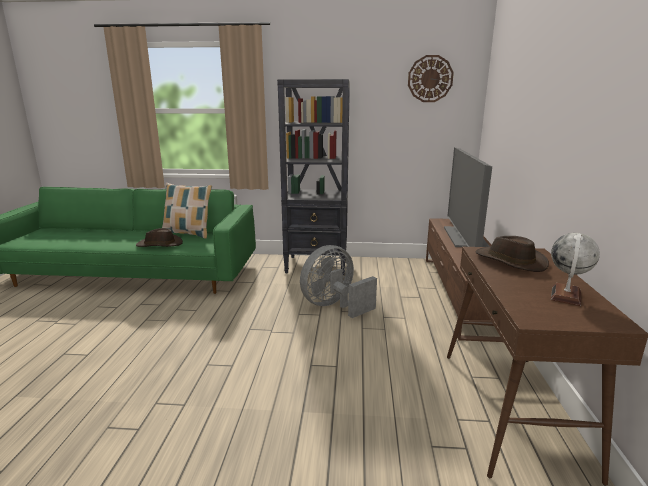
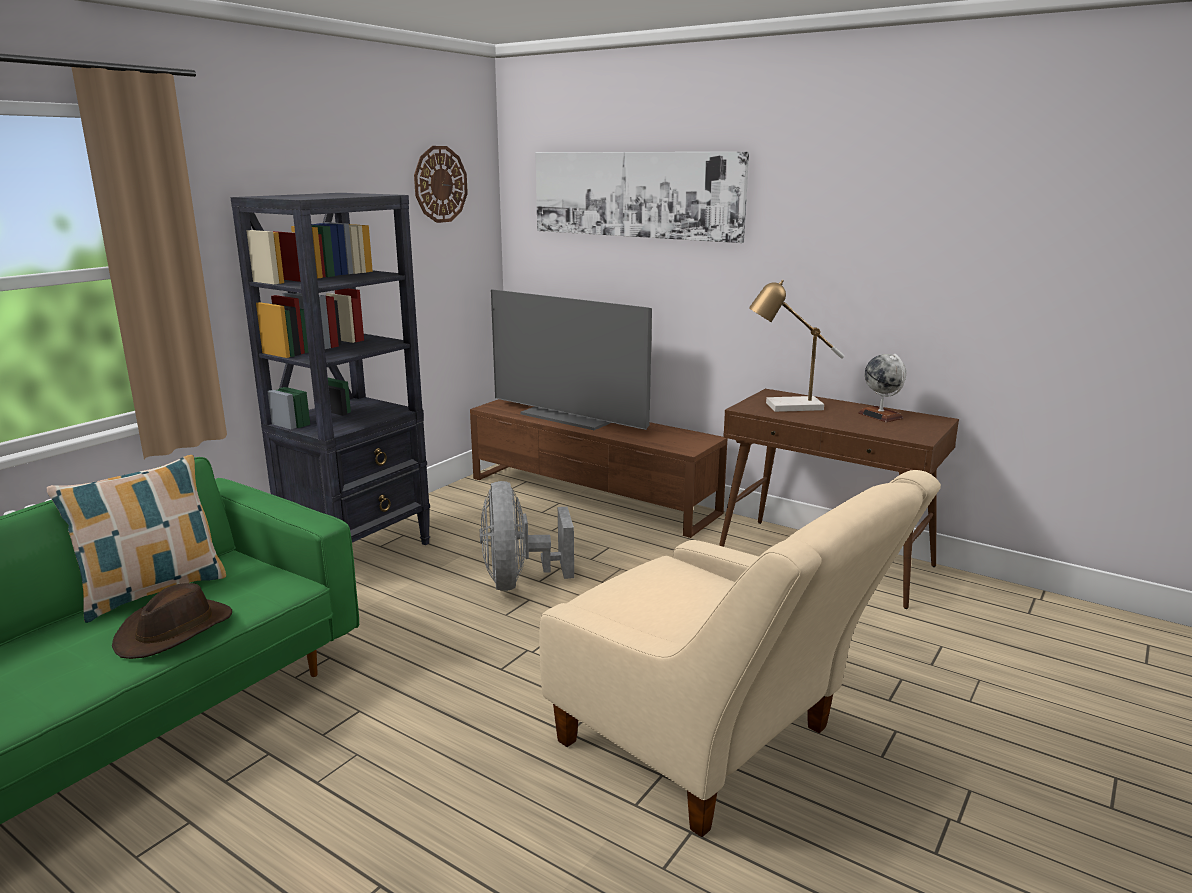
camera: 60 degrees left, 0 degrees up
brown hat [475,236,549,272] -> table lamp [749,280,845,412]
none -> picture [536,152,749,243]
none -> beige armchair [539,470,941,837]

